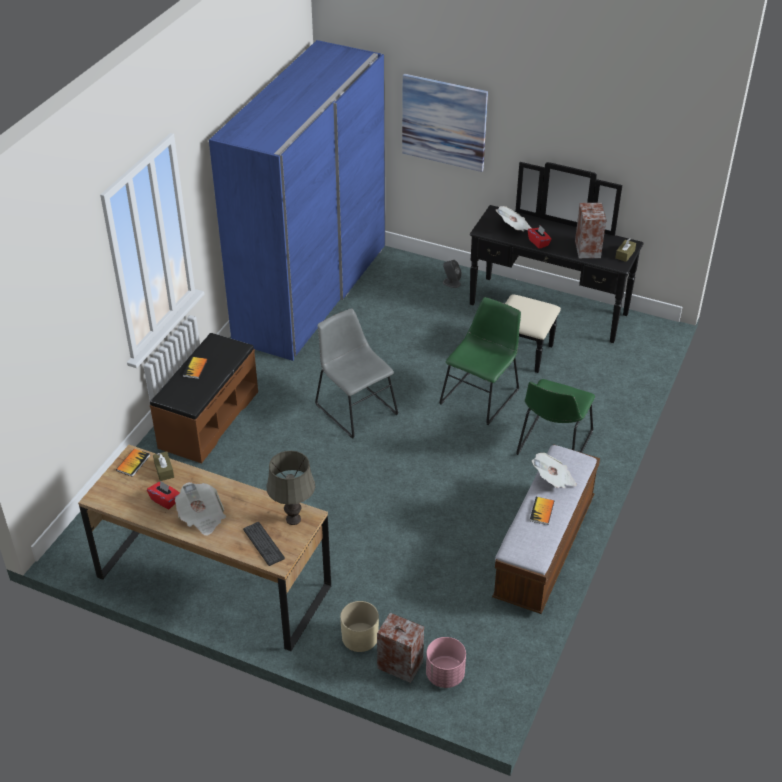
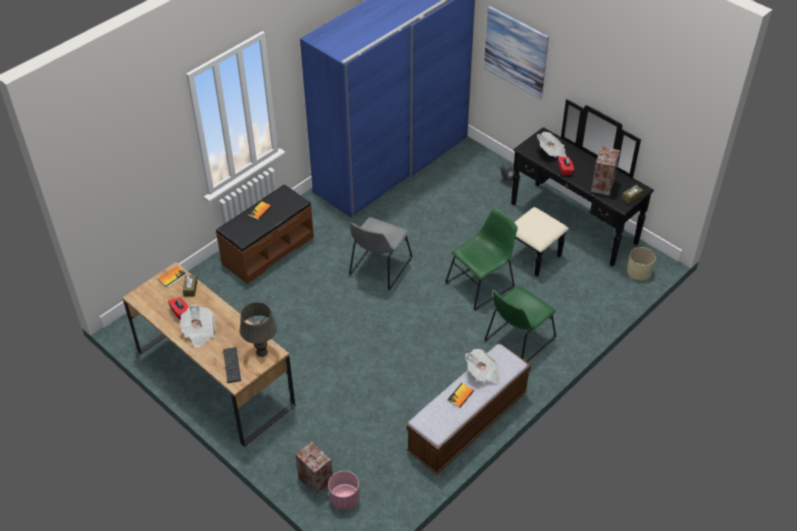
camera: 20 degrees right, 5 degrees up
grey chair [315,308,399,439] -> grey chair turned 135 degrees counterclockwise [349,217,412,291]
beige planter [340,601,379,652] -> beige planter moved to [627,247,656,281]

